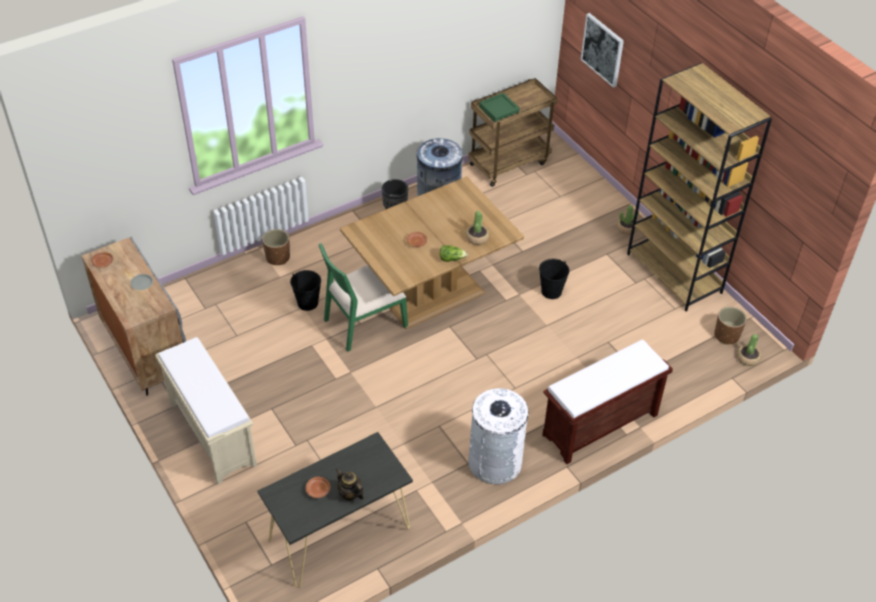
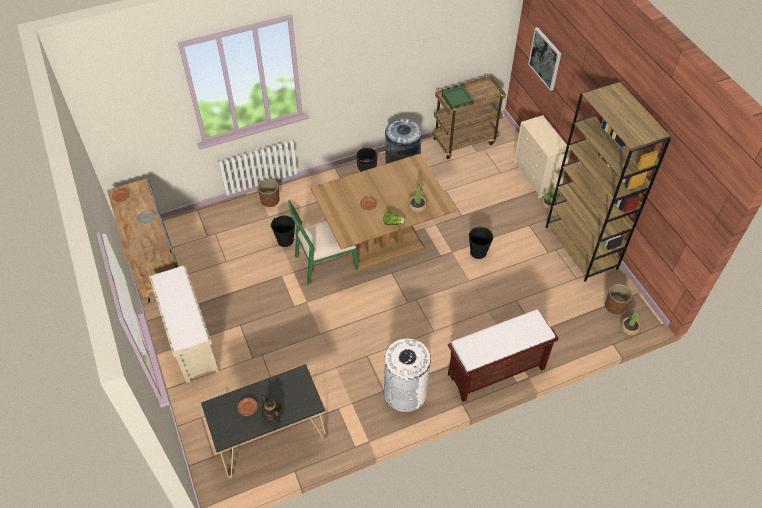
camera: 10 degrees right, 5 degrees up
none -> beige dresser [513,115,571,199]

